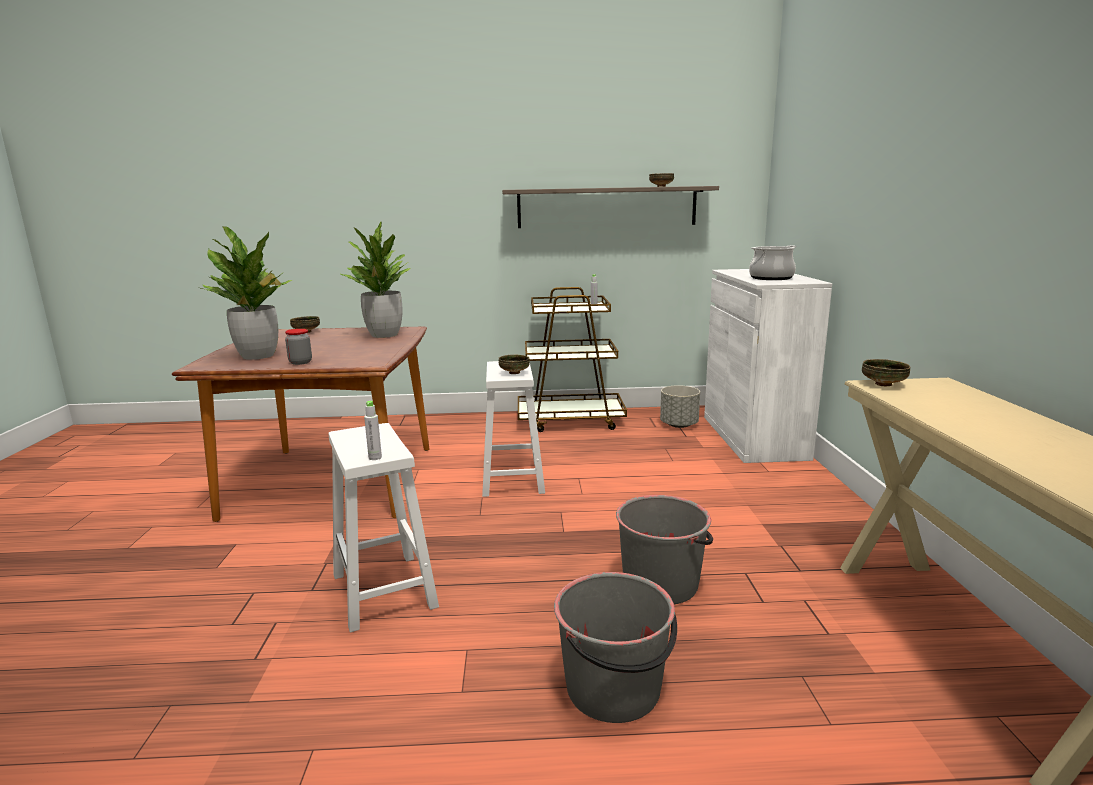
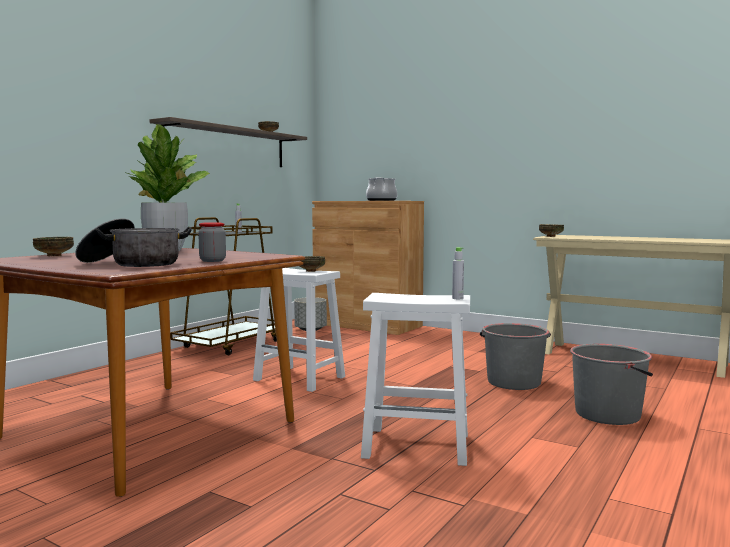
camera: 55 degrees left, 10 degrees down
potted plant [201,226,292,360] -> cooking pot [75,219,192,267]
white cabinet [704,269,832,463] -> brown cabinet [312,201,424,335]

